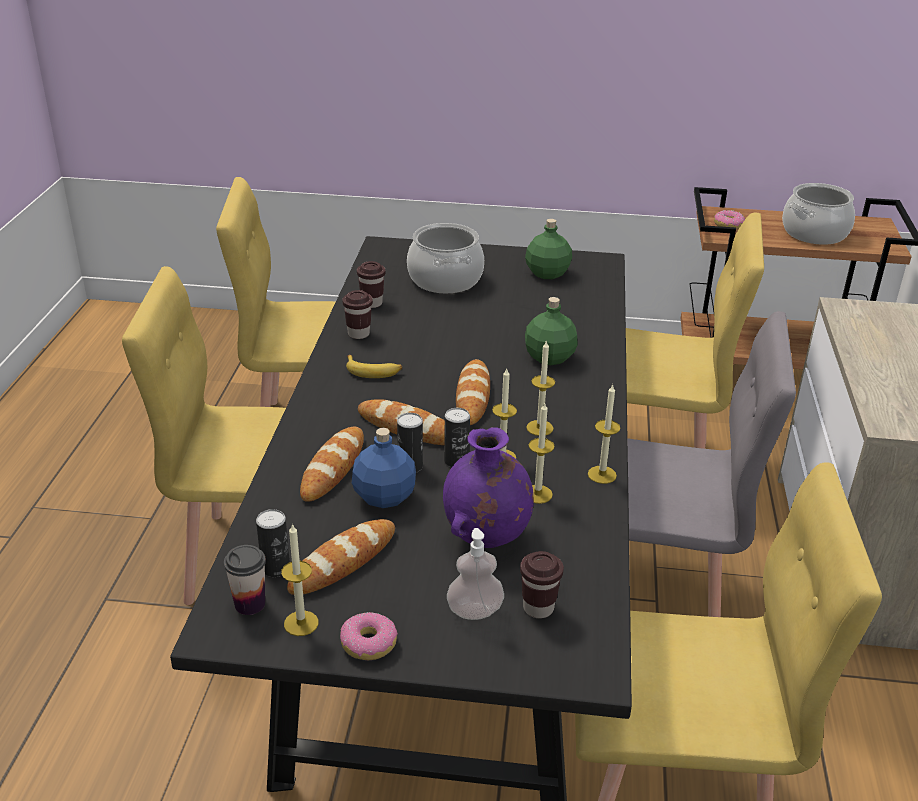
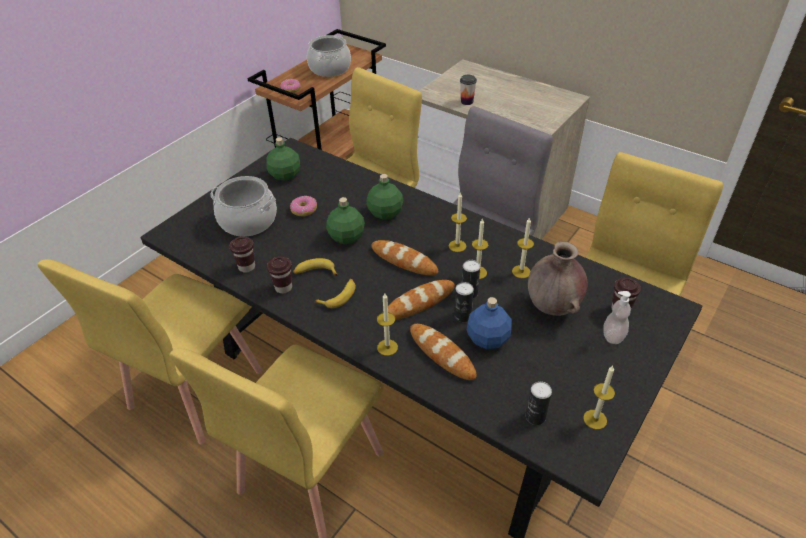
camera: 60 degrees left, 10 degrees up
cup [224,545,266,615] -> cup moved to [460,75,477,105]
bread [287,519,395,595] -> none
donut [340,612,398,660] -> donut moved to [290,196,317,216]
purple vase [443,427,534,548] -> brown vase [528,242,587,316]
candle [588,384,620,484] -> candle moved to [377,293,398,356]
none -> banana [293,258,338,276]
none -> green bottle [326,197,365,244]

